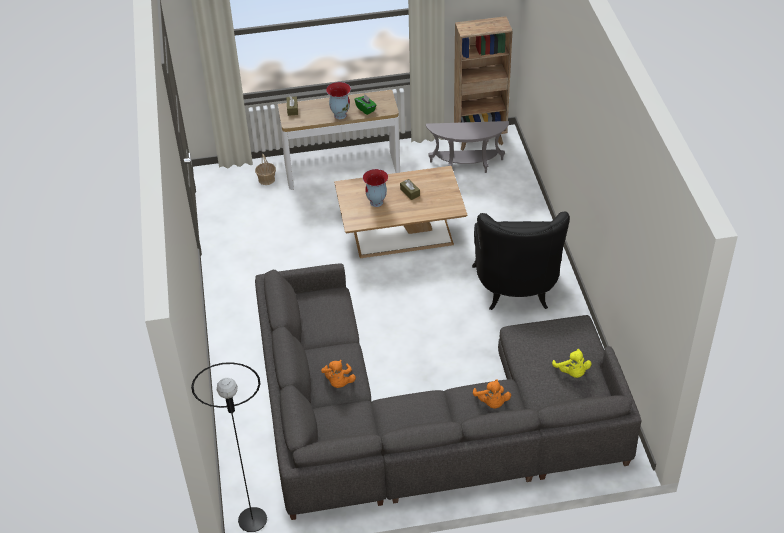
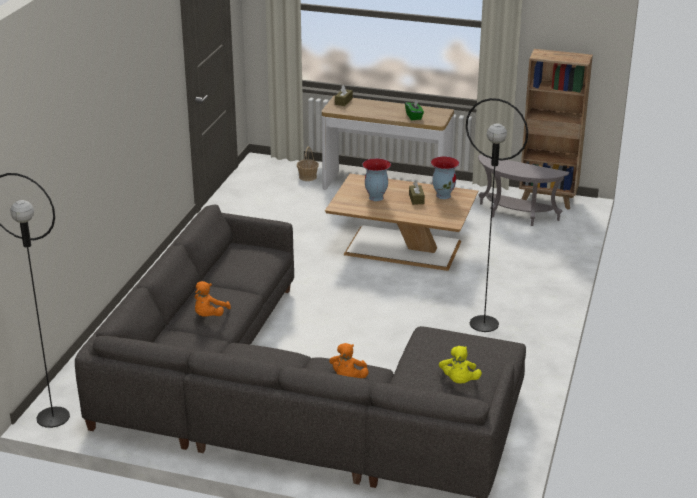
camera: 25 degrees right, 15 degrees down
vase [326,82,351,119] -> vase moved to [431,156,459,199]
black armchair [472,212,570,310] -> black floor lamp [466,98,528,332]

